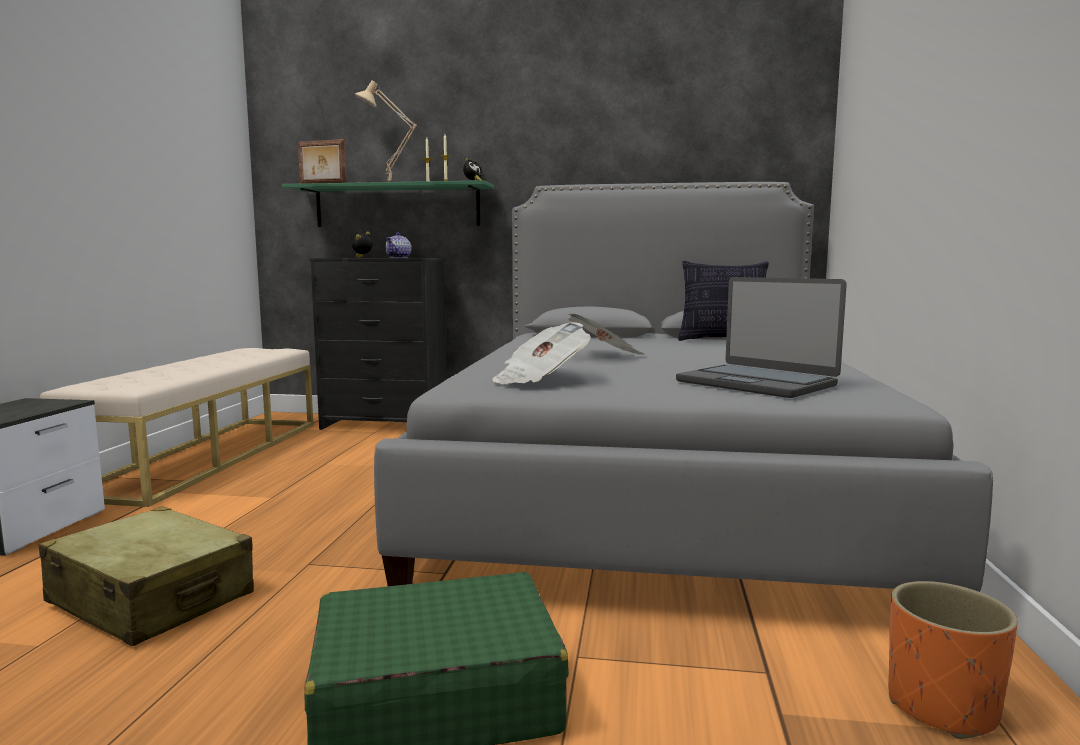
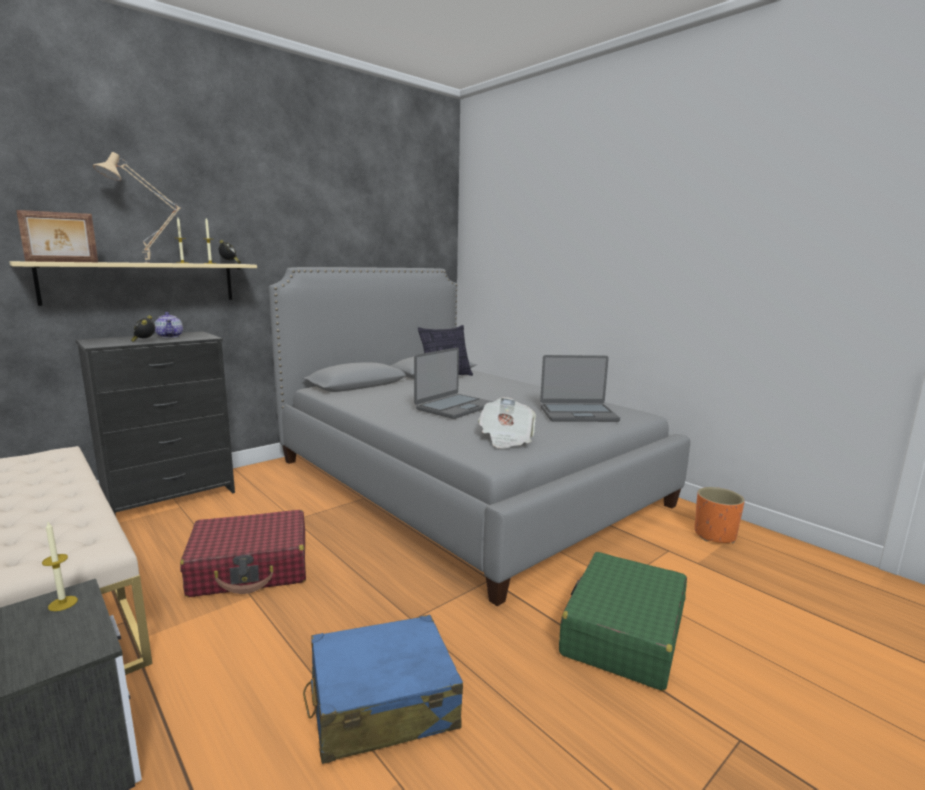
camera: 50 degrees left, 5 degrees up
beige suitcase [39,506,254,646] -> blue suitcase [303,615,463,764]
green shelf [282,180,494,227] -> beige shelf [9,261,257,306]
newspaper [568,314,644,355] -> laptop [414,348,494,419]
none -> candle [42,522,78,611]
none -> red suitcase [180,510,306,597]

